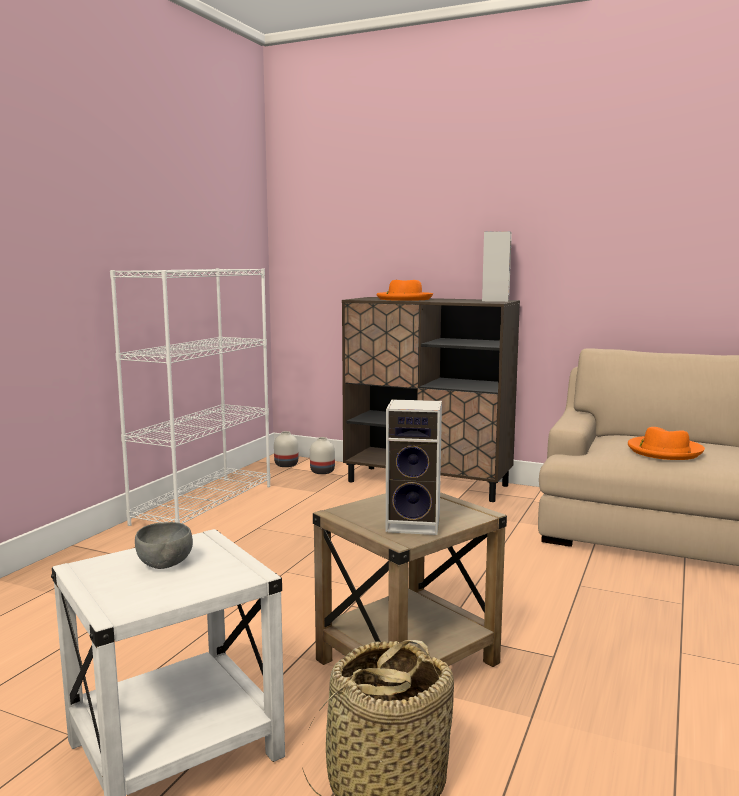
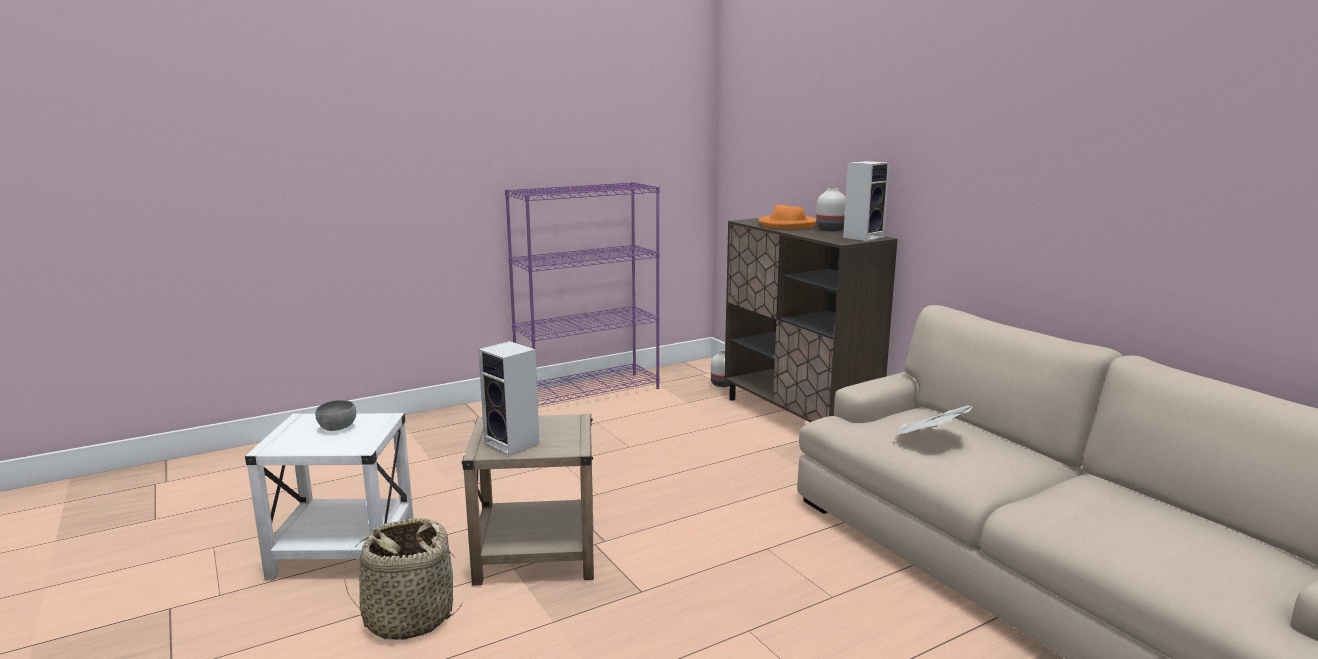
camera: 35 degrees right, 5 degrees up
white bookcase [110,268,271,526] -> purple bookcase [505,182,660,406]
white vase [274,431,298,467] -> white vase moved to [816,188,846,232]
orange hat [628,427,705,460] -> newspaper [895,405,972,436]

